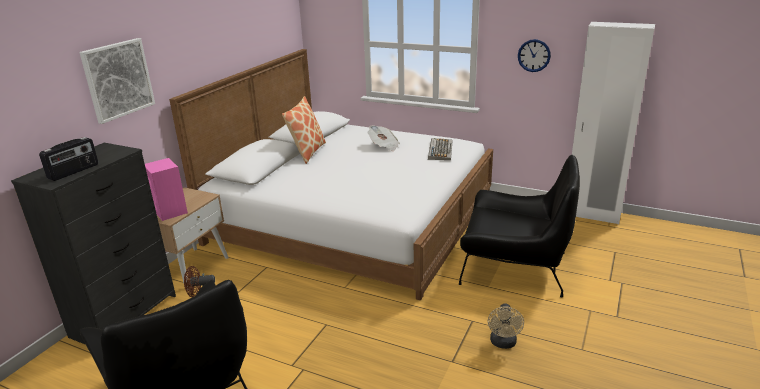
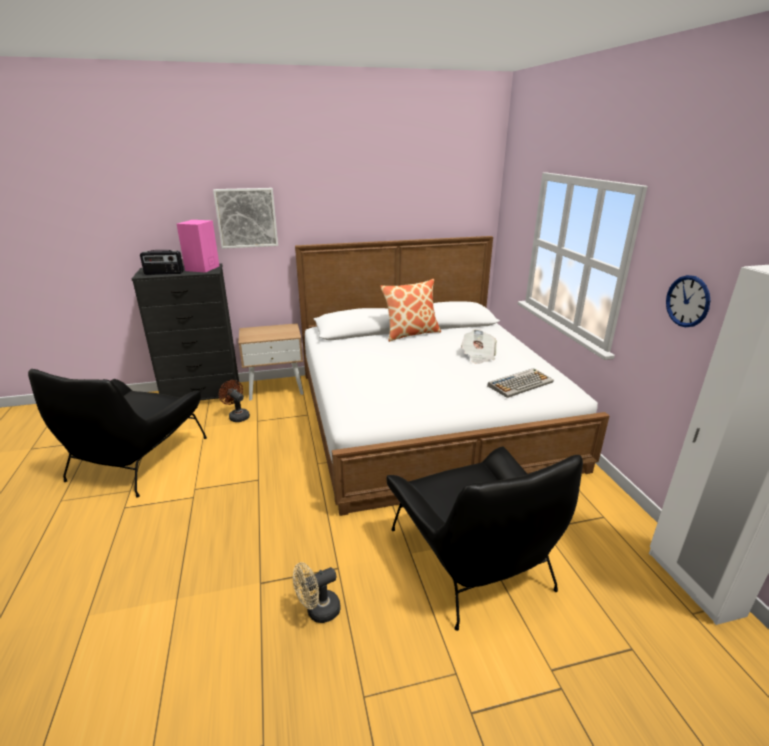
camera: 50 degrees right, 0 degrees up
pink speaker [145,158,188,221] -> pink speaker moved to [177,220,219,273]

